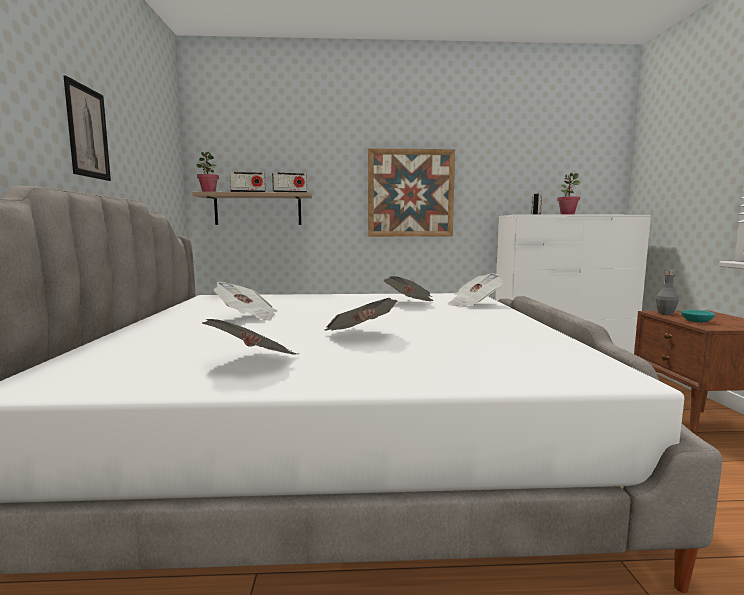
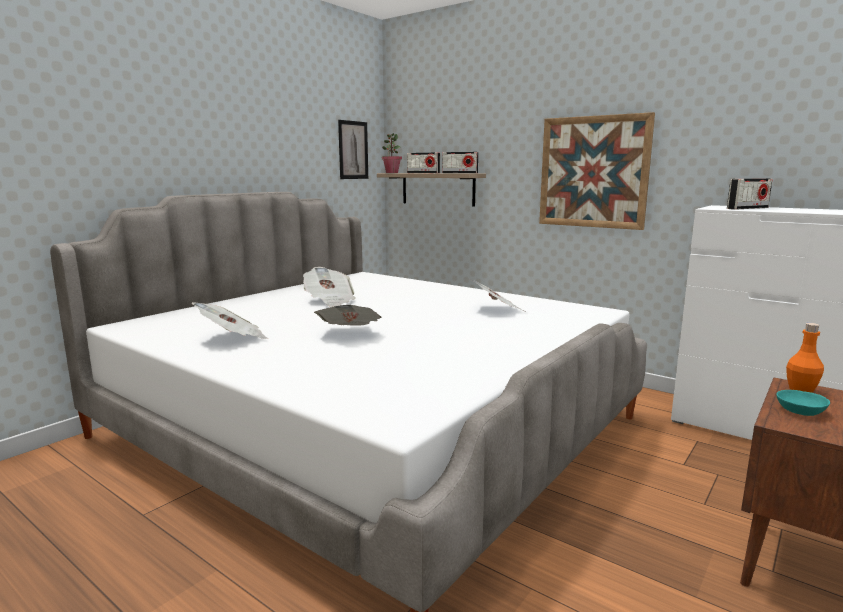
camera: 40 degrees right, 5 degrees up
picture [64,76,111,181] -> picture moved to [338,120,368,179]
newspaper [448,273,504,306] -> none
potted plant [557,173,580,215] -> none
grey bottle [656,270,679,315] -> orange bottle [786,323,824,393]

